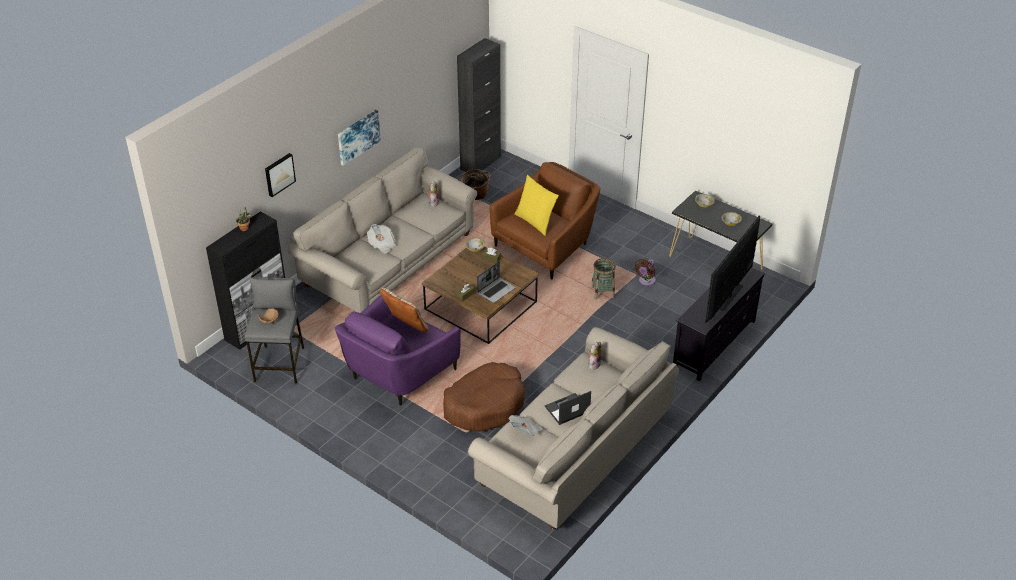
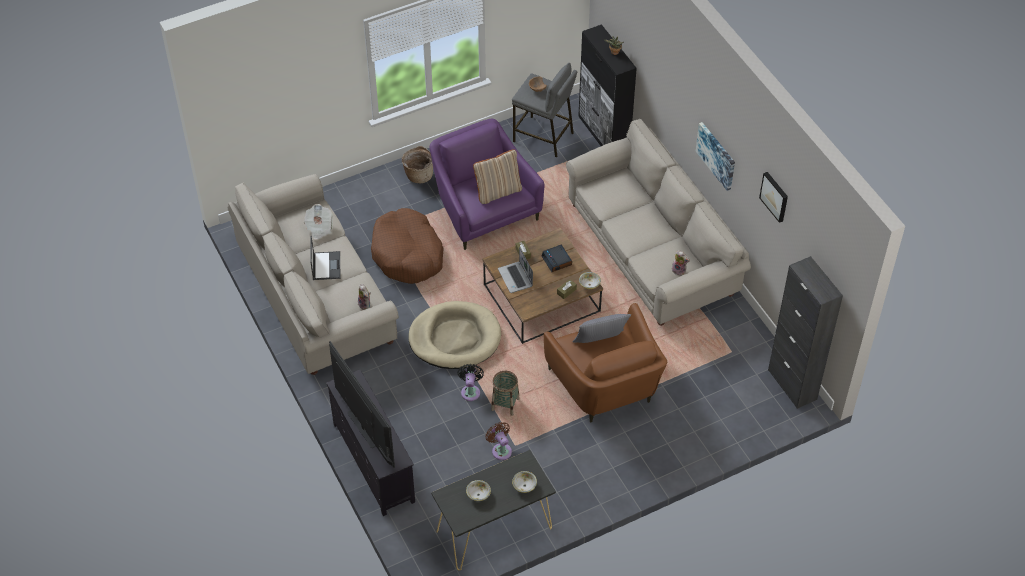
camera: 115 degrees right, 10 degrees up
picture [265,153,296,197] -> picture moved to [759,172,788,223]
newspaper [367,224,396,254] -> none
basket [459,169,491,200] -> basket moved to [402,146,433,183]
yellow pillow [515,175,559,236] -> grey pillow [572,314,631,343]
none -> beige dog bed [408,301,501,369]
none -> black fan [458,364,484,401]
none -> alarm clock [542,245,572,272]

